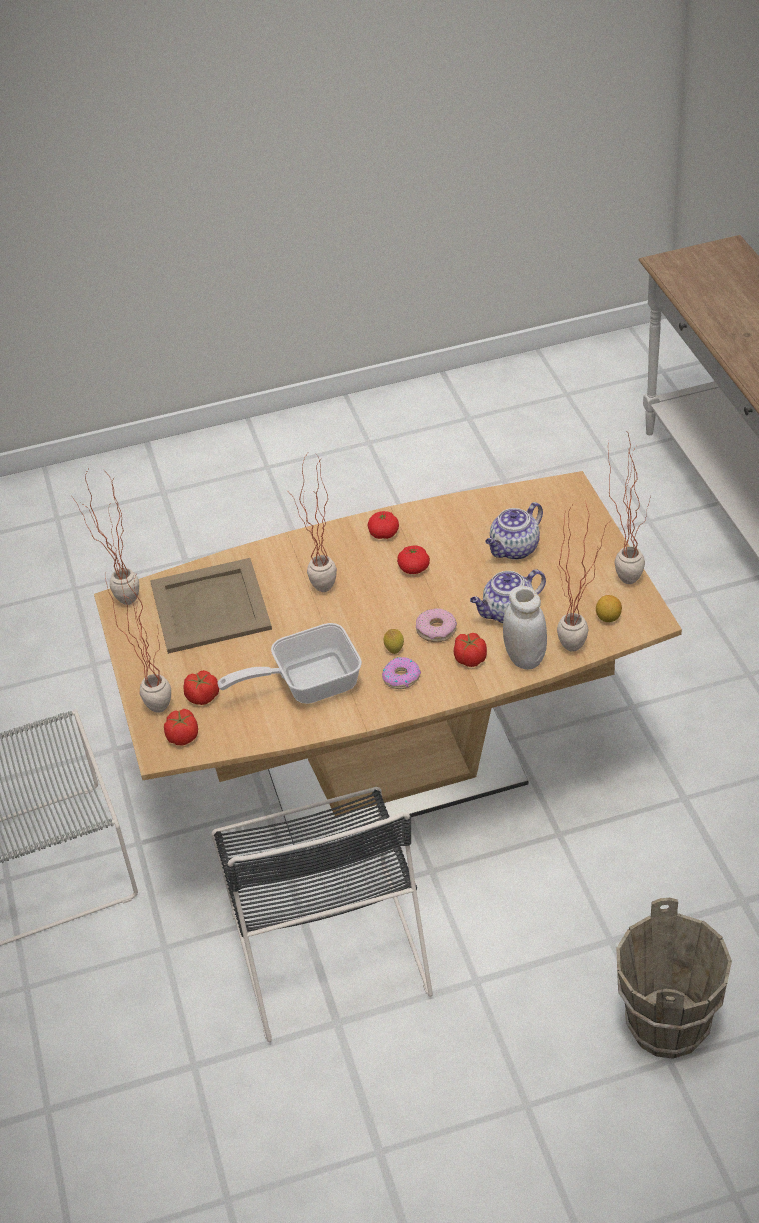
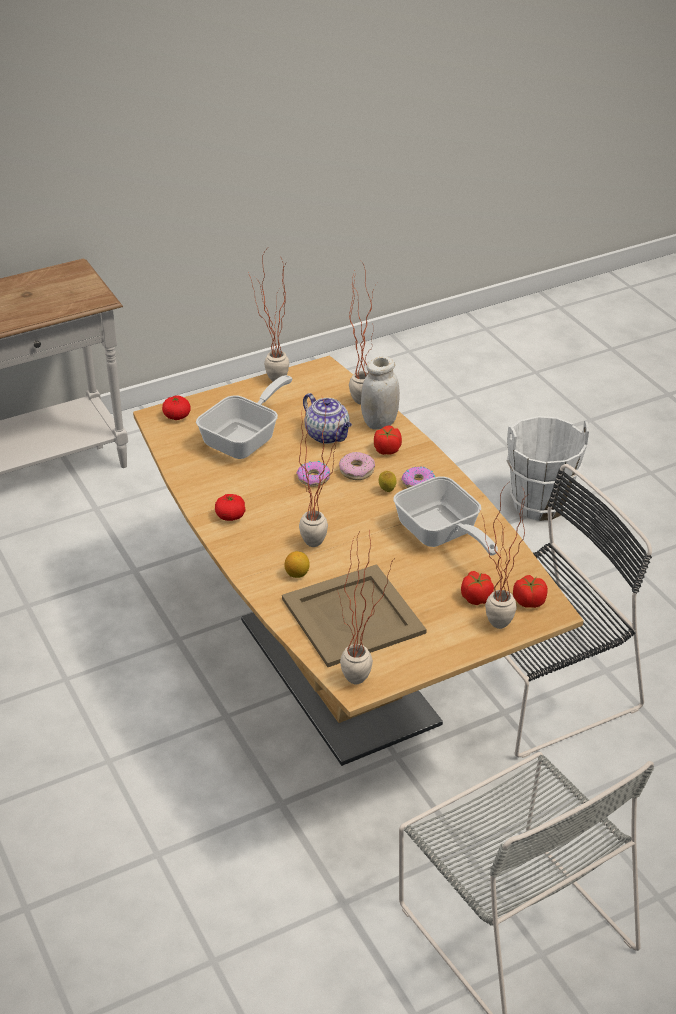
camera: 105 degrees left, 5 degrees down
tomato [397,546,430,574] -> tomato moved to [162,395,191,420]
teapot [485,502,543,560] -> frying pan [196,375,293,459]
lemon [596,595,622,622] -> lemon moved to [284,551,310,578]
brown bucket [616,898,732,1059] -> white bucket [506,416,589,521]
none -> donut [296,461,330,487]

